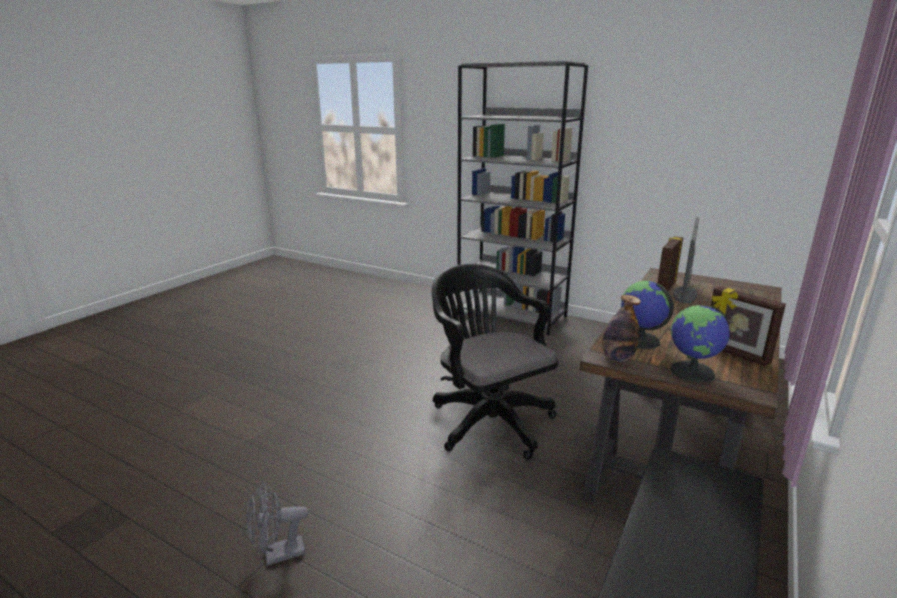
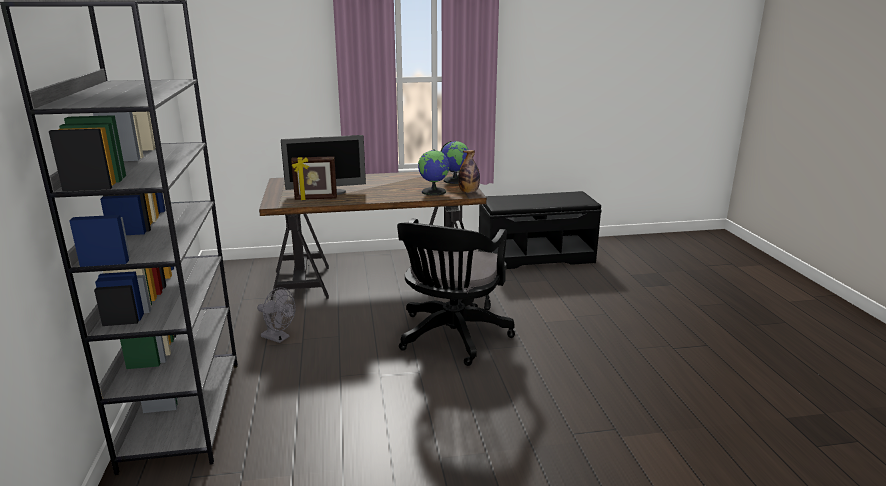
camera: 130 degrees left, 0 degrees up
grey fan [246,483,309,566] -> grey fan moved to [257,287,296,343]
picture frame [711,286,786,367] -> none

